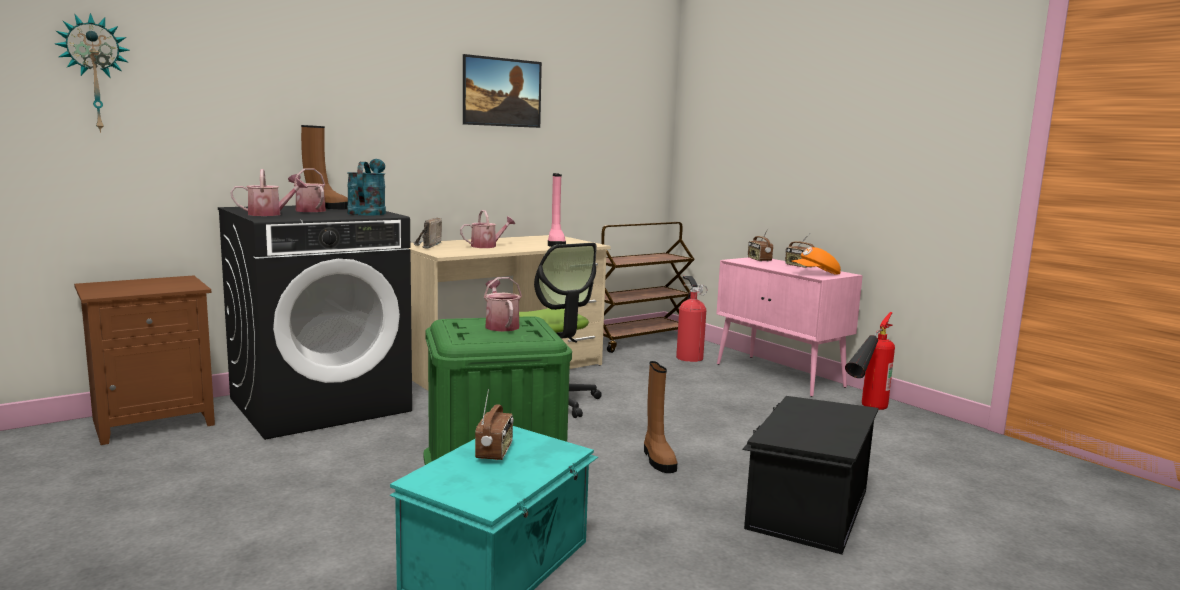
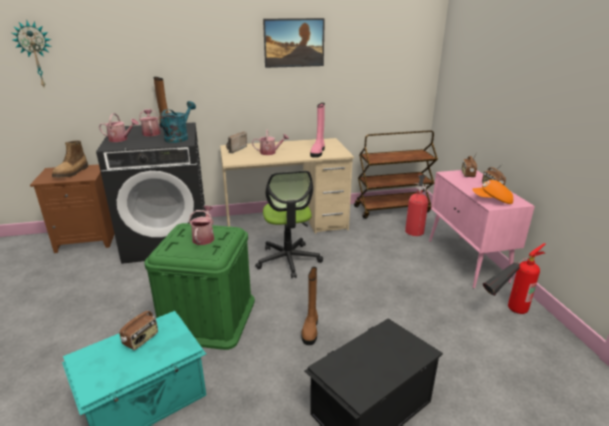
camera: 25 degrees right, 15 degrees up
none -> boot [52,140,88,178]

